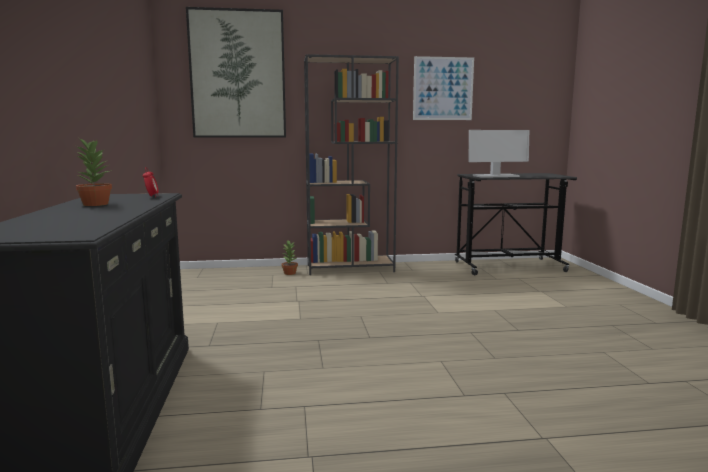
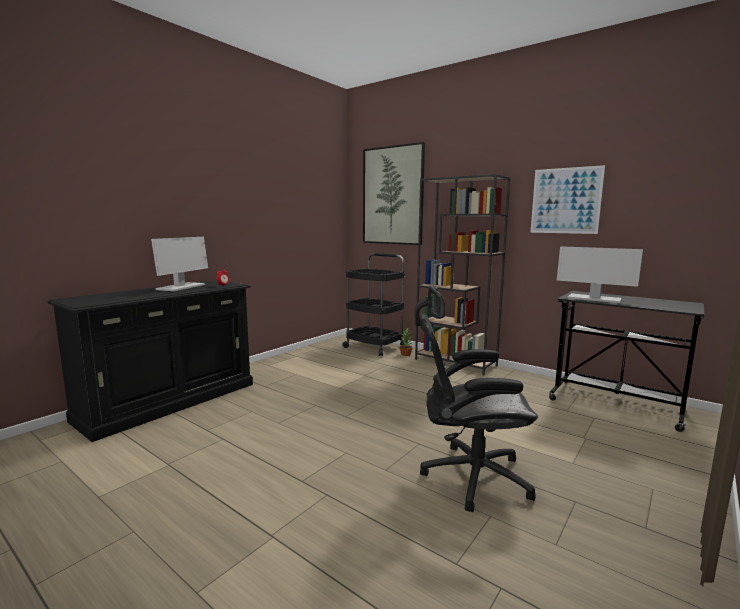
camera: 45 degrees right, 0 degrees up
potted plant [76,137,112,206] -> monitor [151,237,208,291]
none -> black cart [342,253,405,356]
none -> office chair [415,285,538,512]

